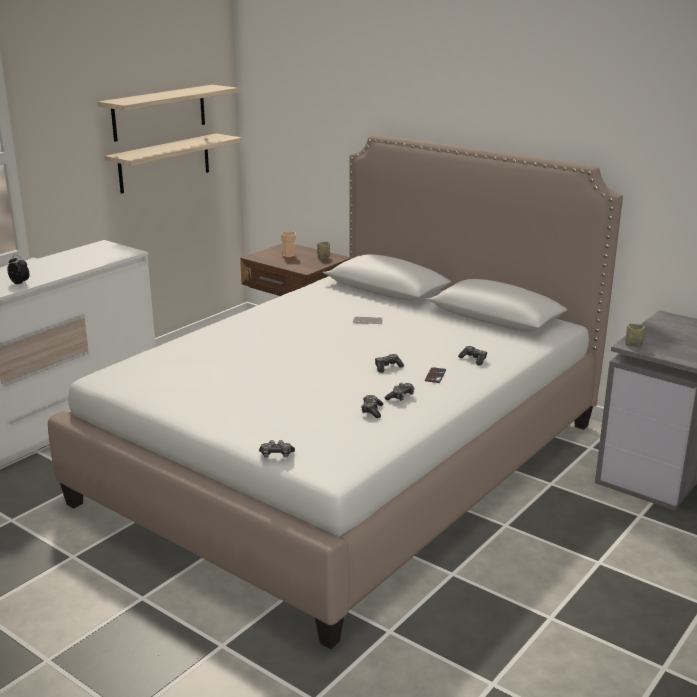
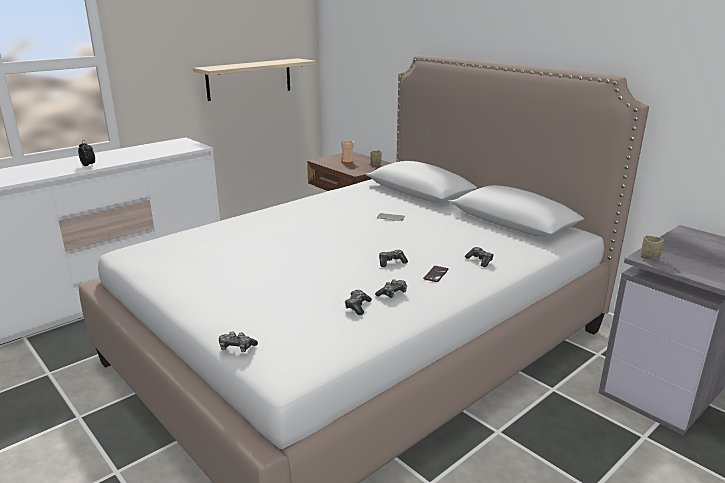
camera: 10 degrees right, 0 degrees up
shelf [98,85,239,142] -> none

